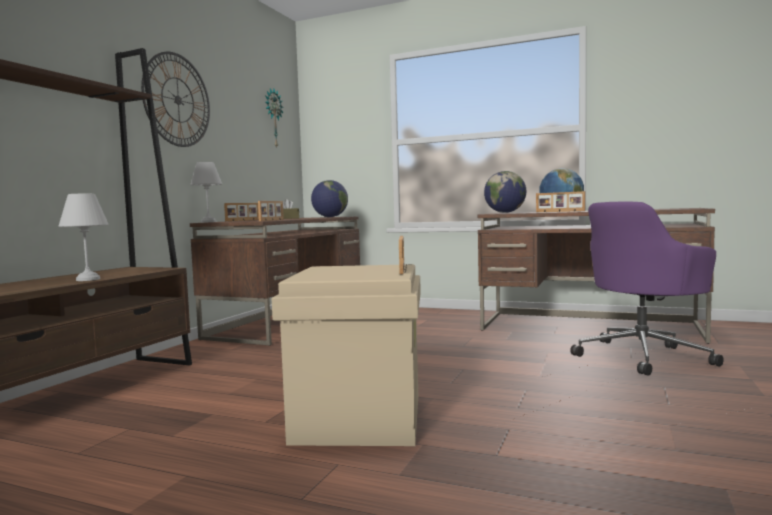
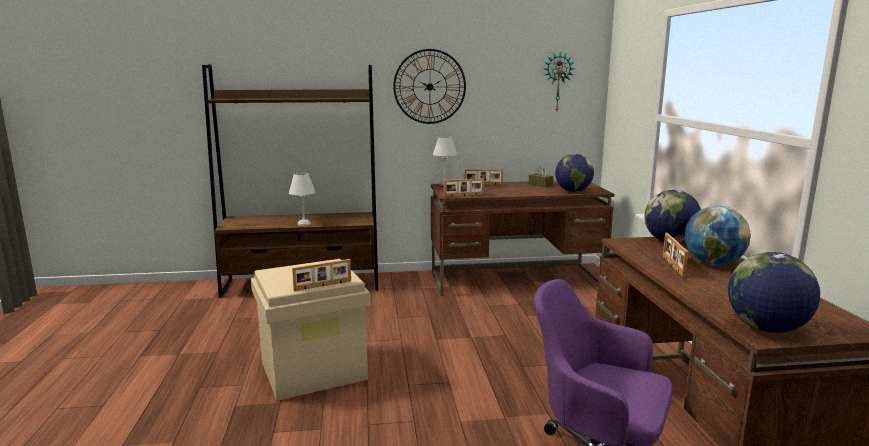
camera: 60 degrees right, 10 degrees up
none -> globe [728,252,820,333]

